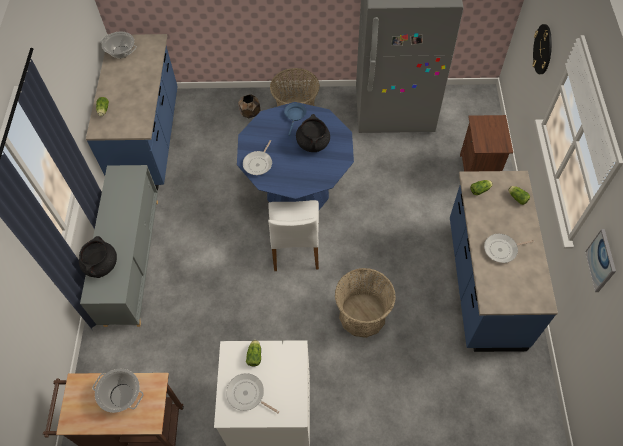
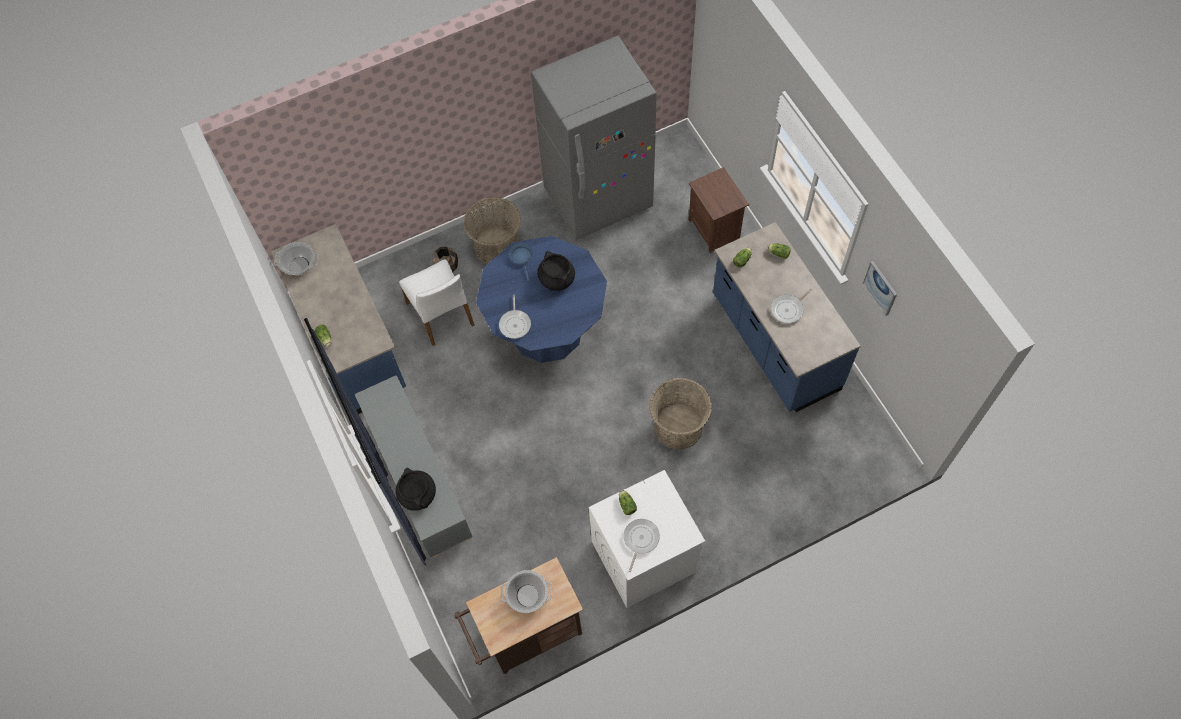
camera: 25 degrees left, 5 degrees up
frying pan [226,373,279,414] -> frying pan turned 105 degrees clockwise [624,519,660,572]
white chair [268,200,319,271] -> white chair moved to [399,259,475,346]
wall clock [533,24,552,74] -> none

